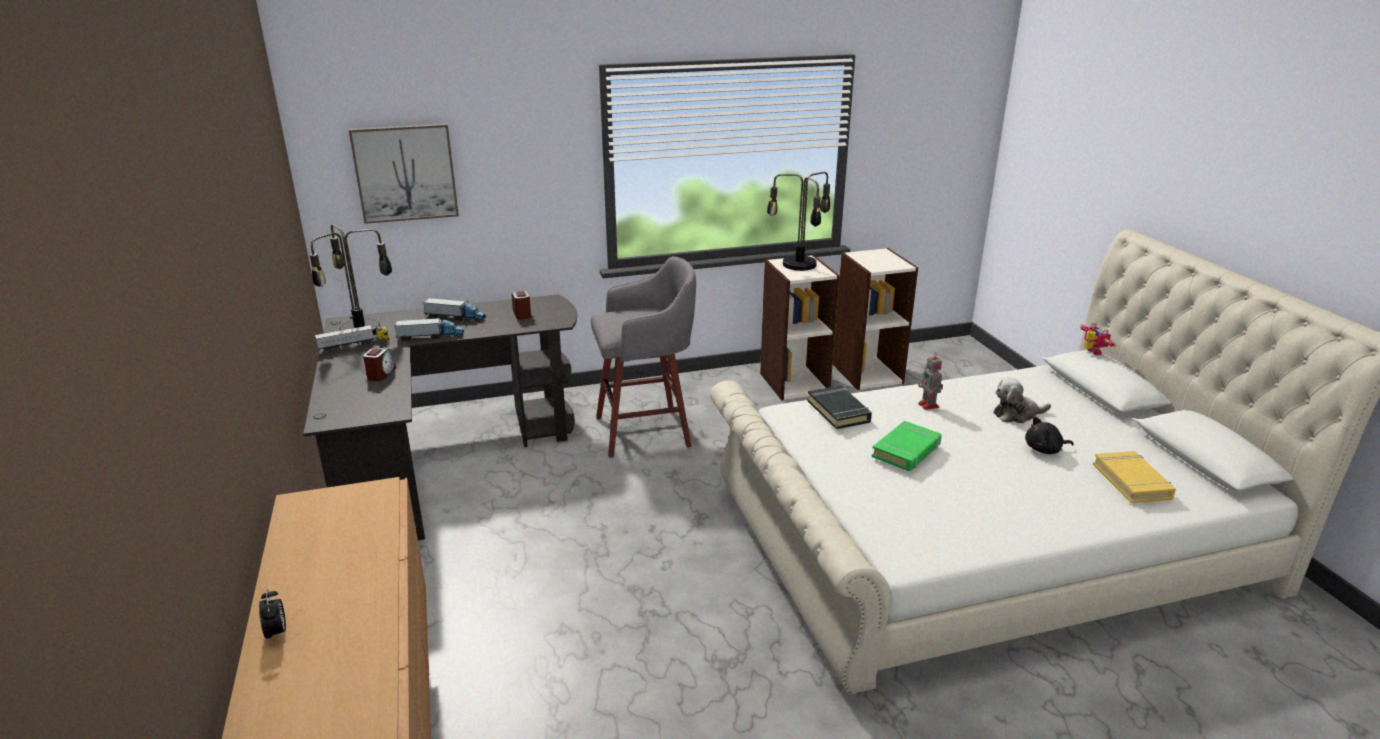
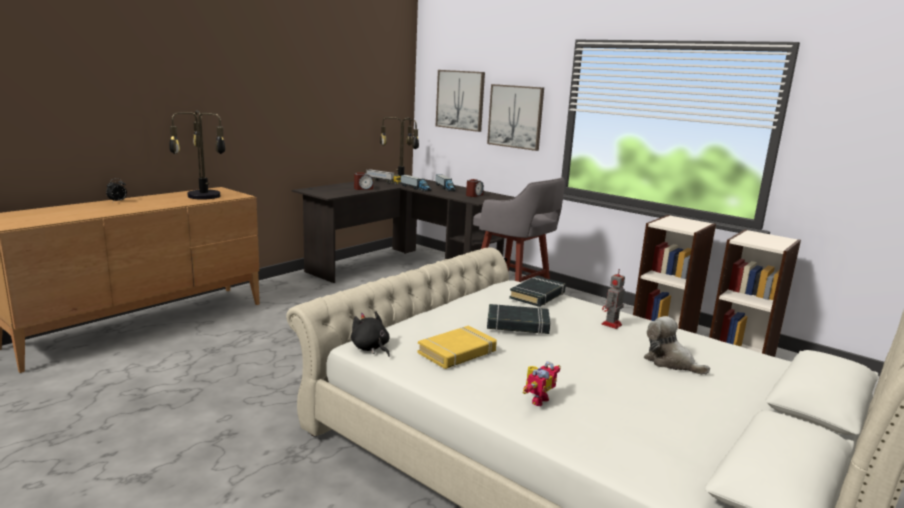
camera: 55 degrees right, 10 degrees down
table lamp [767,172,830,271] -> table lamp moved to [169,110,225,200]
green book [872,421,942,471] -> black book [487,304,550,335]
black plush toy [1025,417,1074,454] -> black plush toy moved to [351,311,390,357]
toy robot [1080,323,1117,355] -> toy robot moved to [523,361,561,406]
yellow book [1093,451,1176,503] -> yellow book moved to [417,326,497,369]
none -> picture [487,84,544,151]

